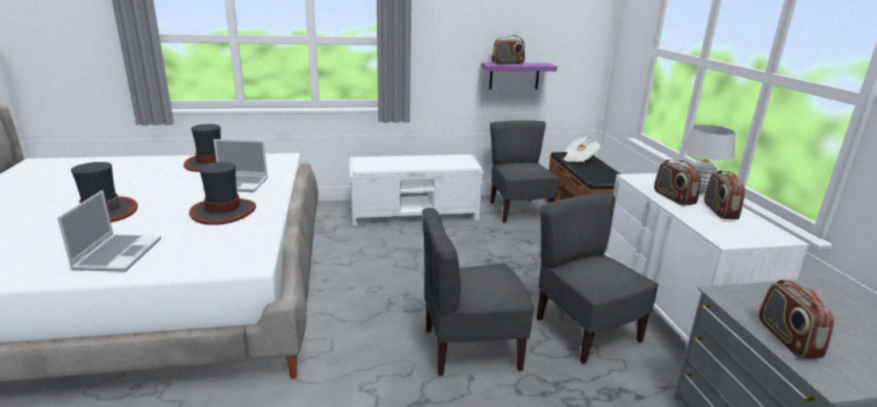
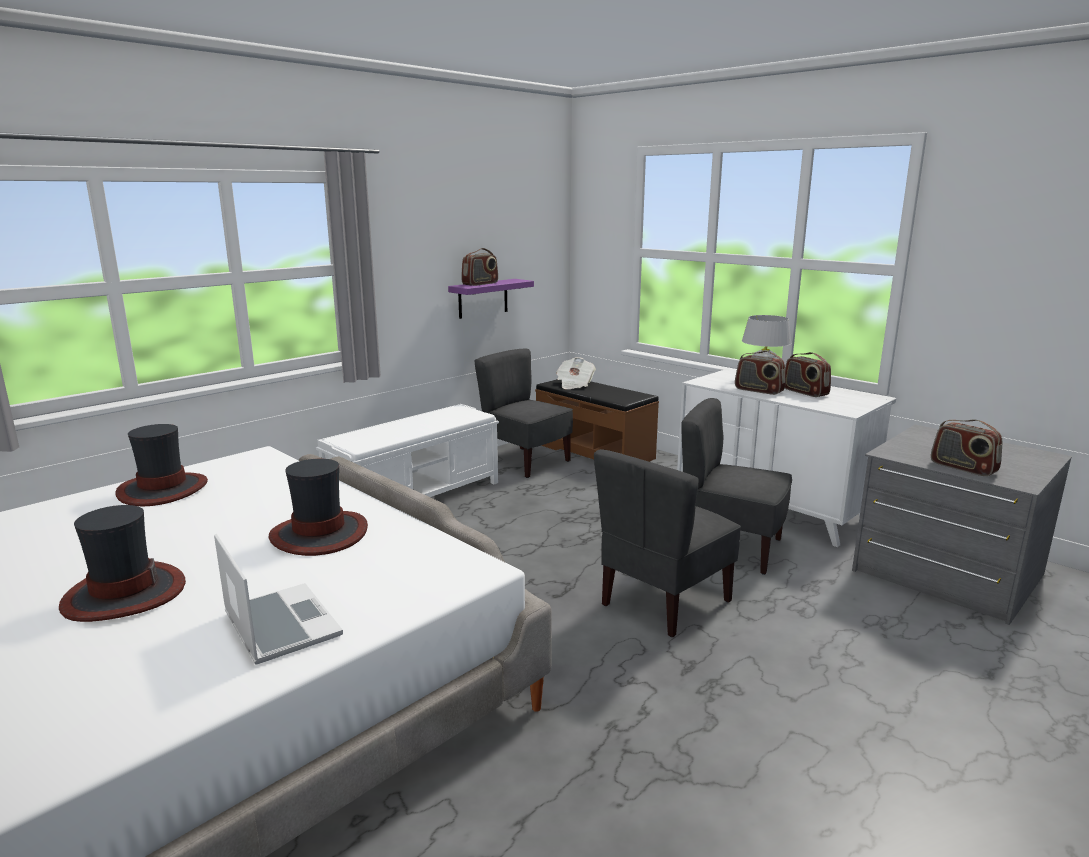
camera: 35 degrees left, 5 degrees down
laptop [203,139,268,192] -> none

